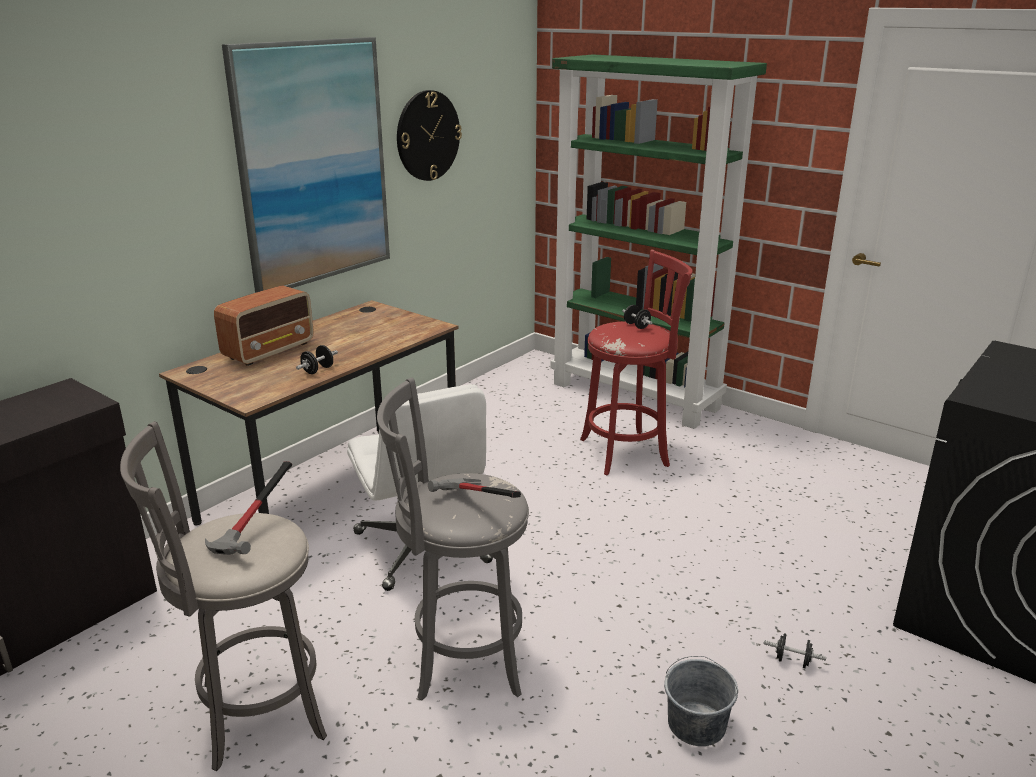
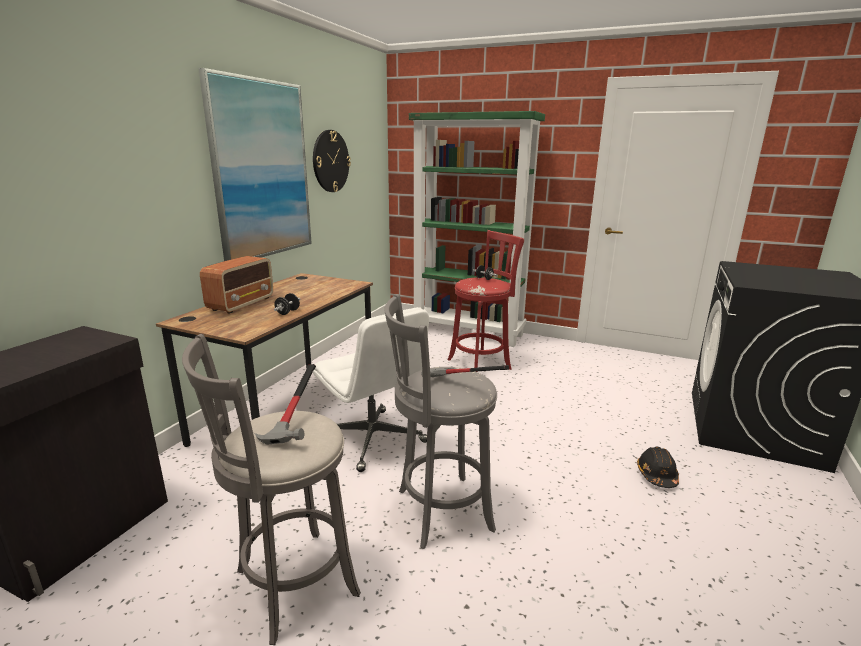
camera: 15 degrees left, 5 degrees down
grey bucket [664,656,738,746] -> none
black dumbbell [764,634,826,668] -> black hard hat [637,447,679,488]

